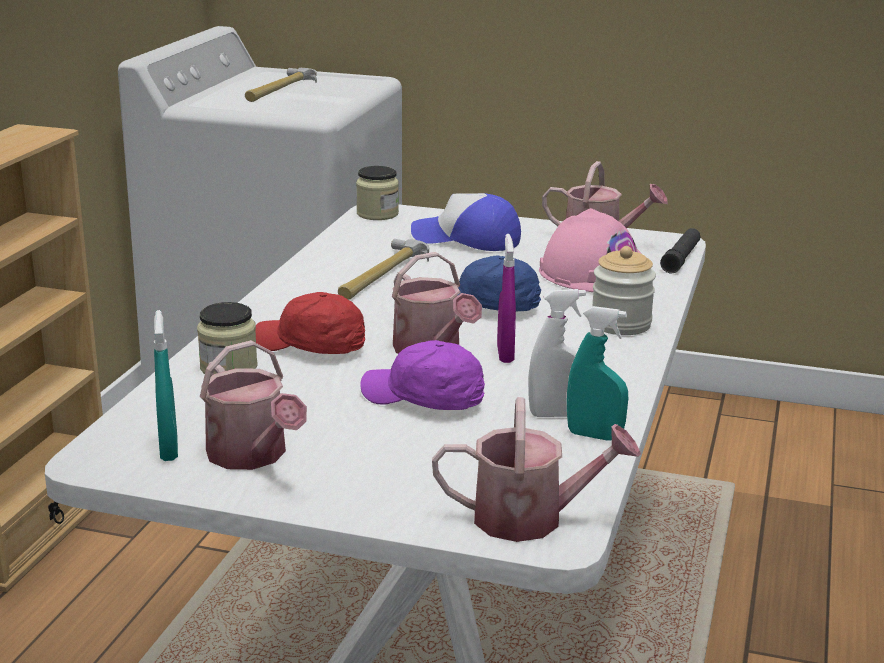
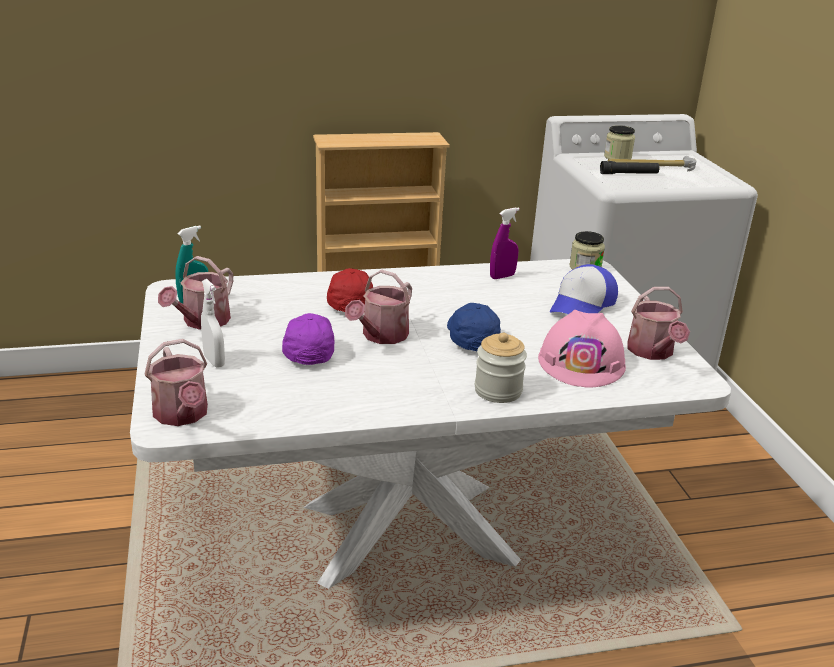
camera: 60 degrees right, 5 degrees up
jar [197,302,258,374] -> jar moved to [604,125,635,159]
hammer [338,239,429,300] -> none
cap [411,193,521,251] -> cap turned 135 degrees counterclockwise [550,264,618,314]
purple spray bottle [497,234,516,363] -> purple spray bottle moved to [490,207,520,279]
white spray bottle [528,289,586,417] -> white spray bottle moved to [201,279,225,368]
turquoise spray bottle [567,306,628,441] -> none
black flashlight [660,228,701,273] -> black flashlight moved to [600,161,659,174]

